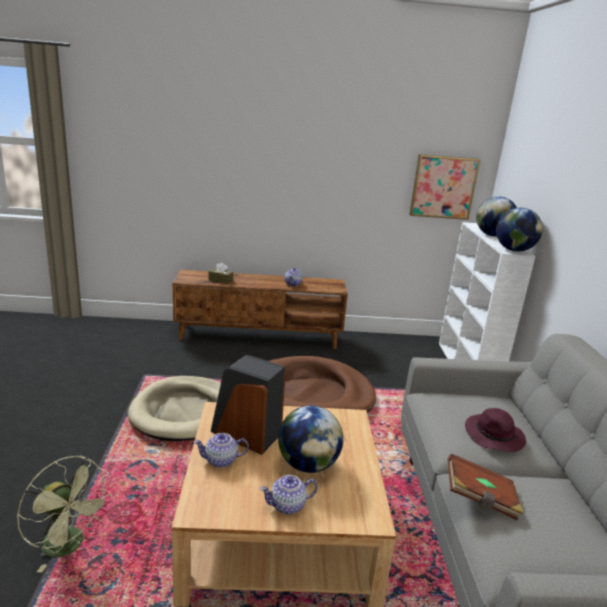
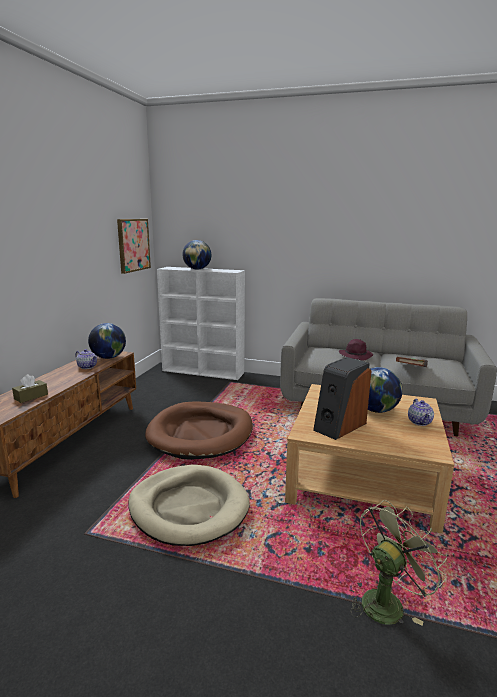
camera: 70 degrees left, 5 degrees down
teapot [194,433,249,468] -> none
globe [496,208,543,251] -> globe moved to [88,323,126,359]

